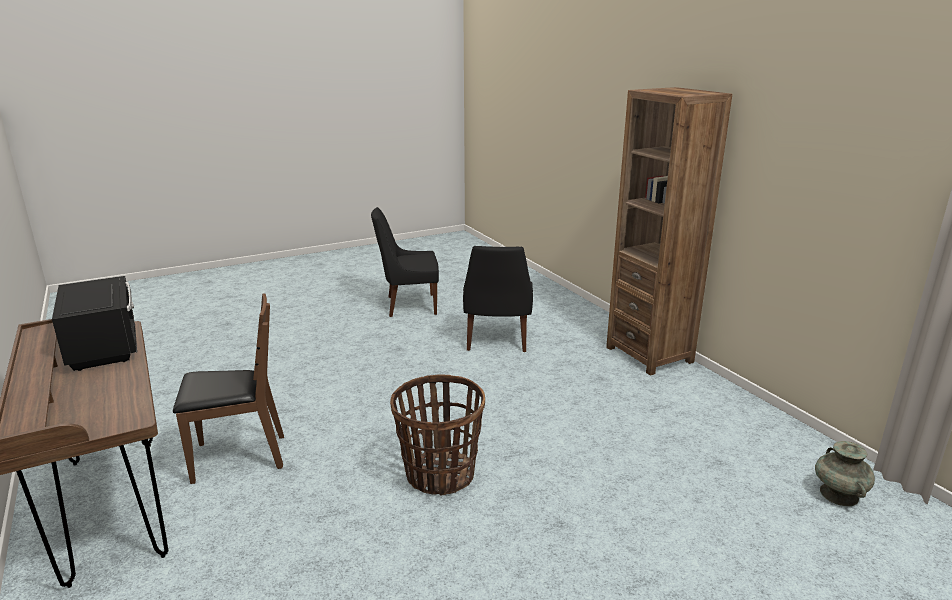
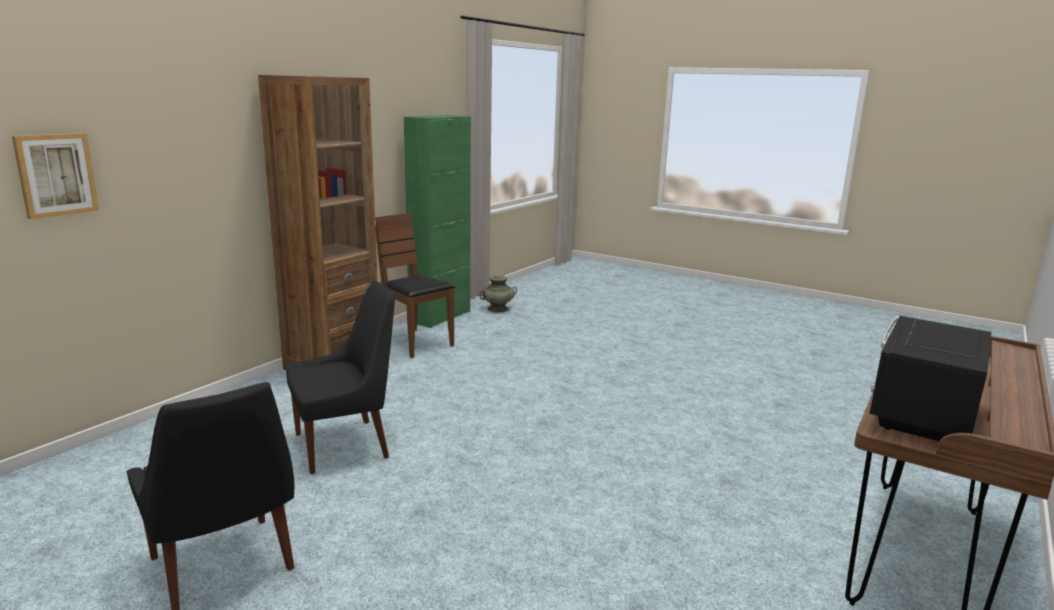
camera: 120 degrees left, 5 degrees down
brown chair [173,293,284,484] -> brown chair moved to [375,213,456,358]
basket [390,375,485,496] -> none
none -> picture [12,133,99,219]
none -> green cabinet [404,115,471,328]

